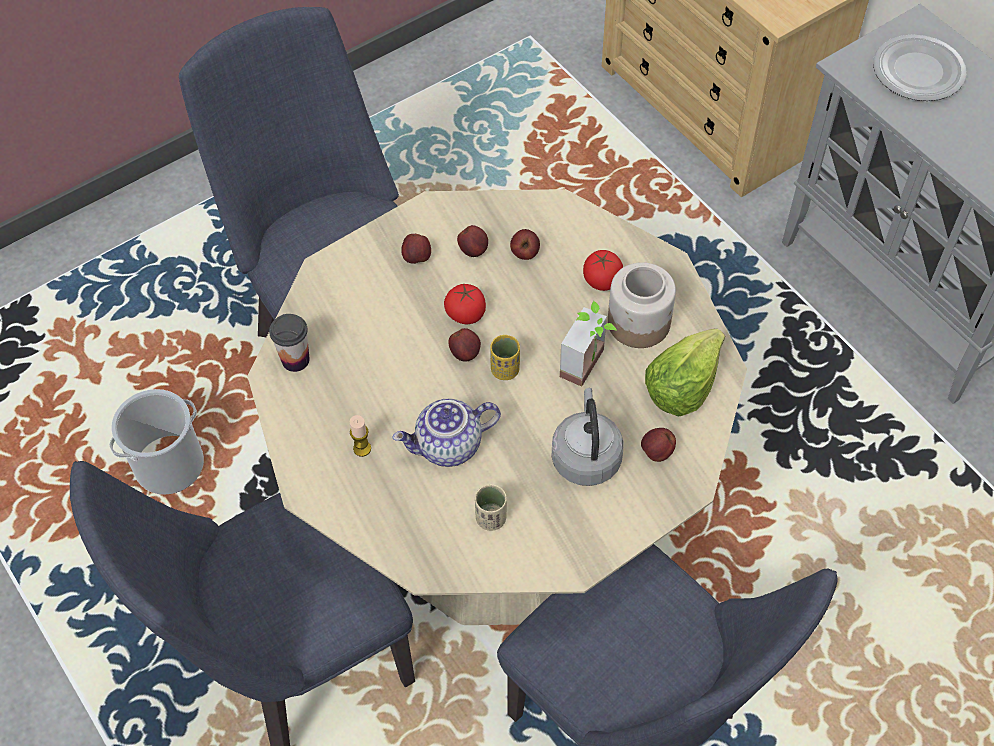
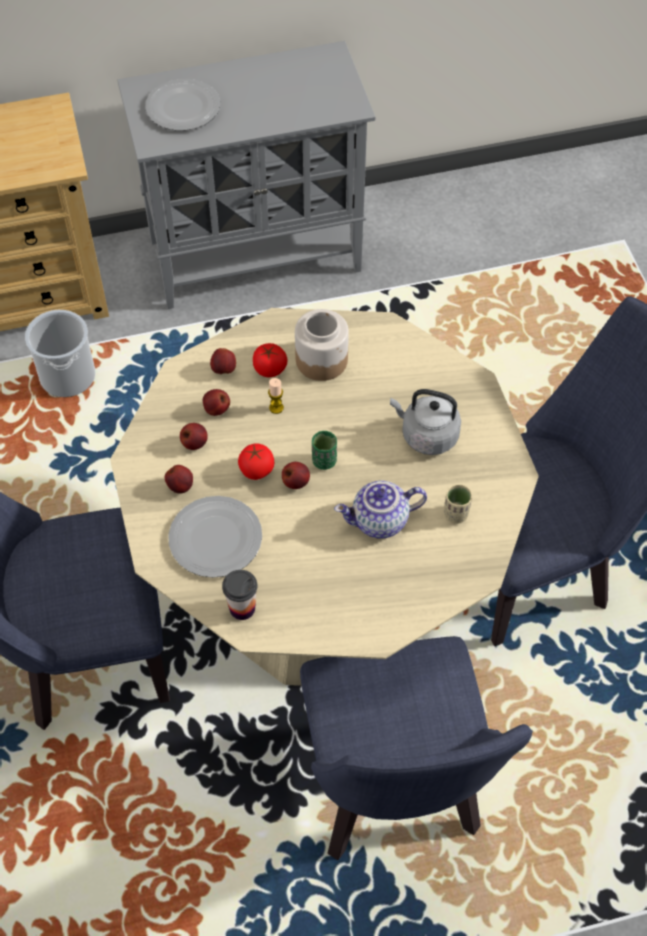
camera: 70 degrees left, 0 degrees up
bucket [109,389,204,495] -> bucket moved to [25,310,96,397]
candle [350,415,371,457] -> candle moved to [268,378,284,414]
teapot [392,399,501,467] -> teapot turned 75 degrees clockwise [334,481,427,539]
yellow cup [490,335,520,380] -> green cup [312,431,337,470]
potted plant [560,301,617,387] -> none
apple [641,428,676,462] -> apple moved to [210,348,236,374]
lettuce [645,329,725,417] -> none
none -> plate [168,496,262,578]

